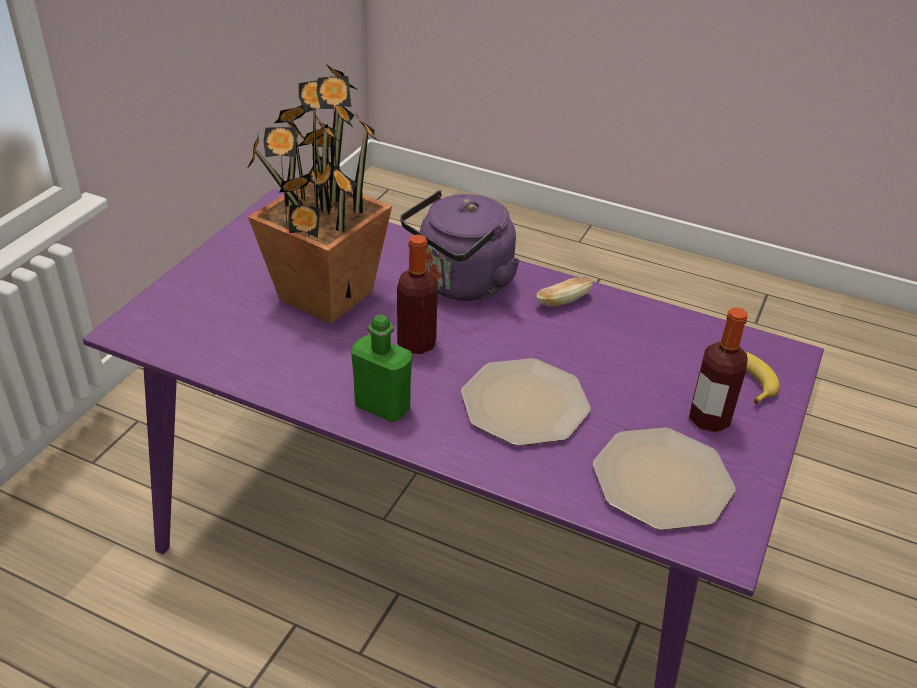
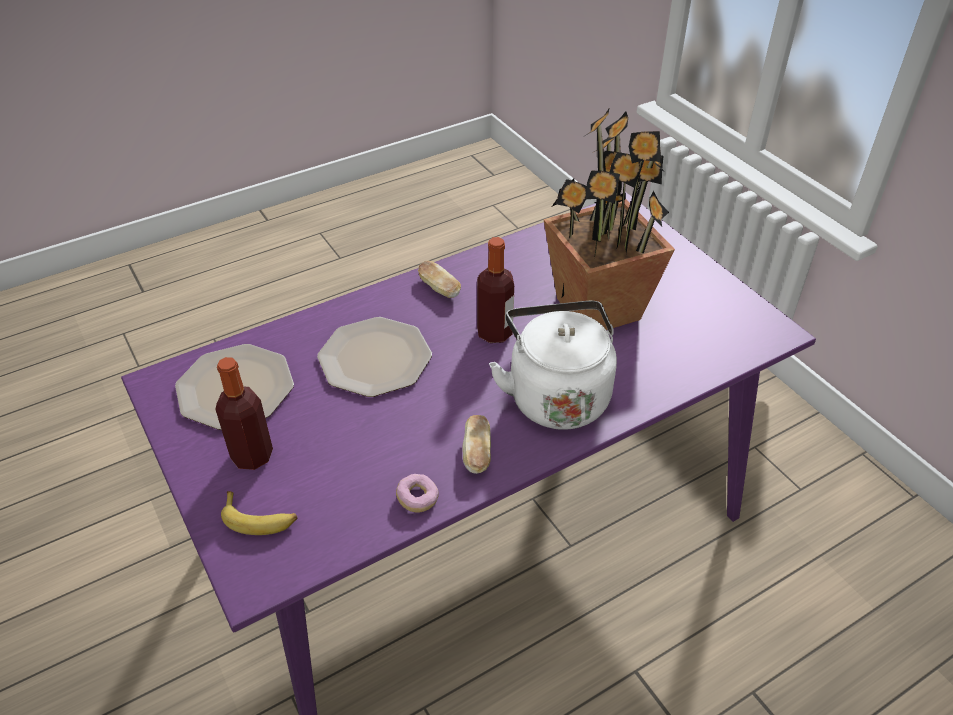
camera: 125 degrees right, 5 degrees up
green bottle [351,314,412,422] -> bread [418,261,461,298]
purple kettle [400,190,520,301] -> white kettle [489,301,617,430]
none -> donut [396,474,439,512]

